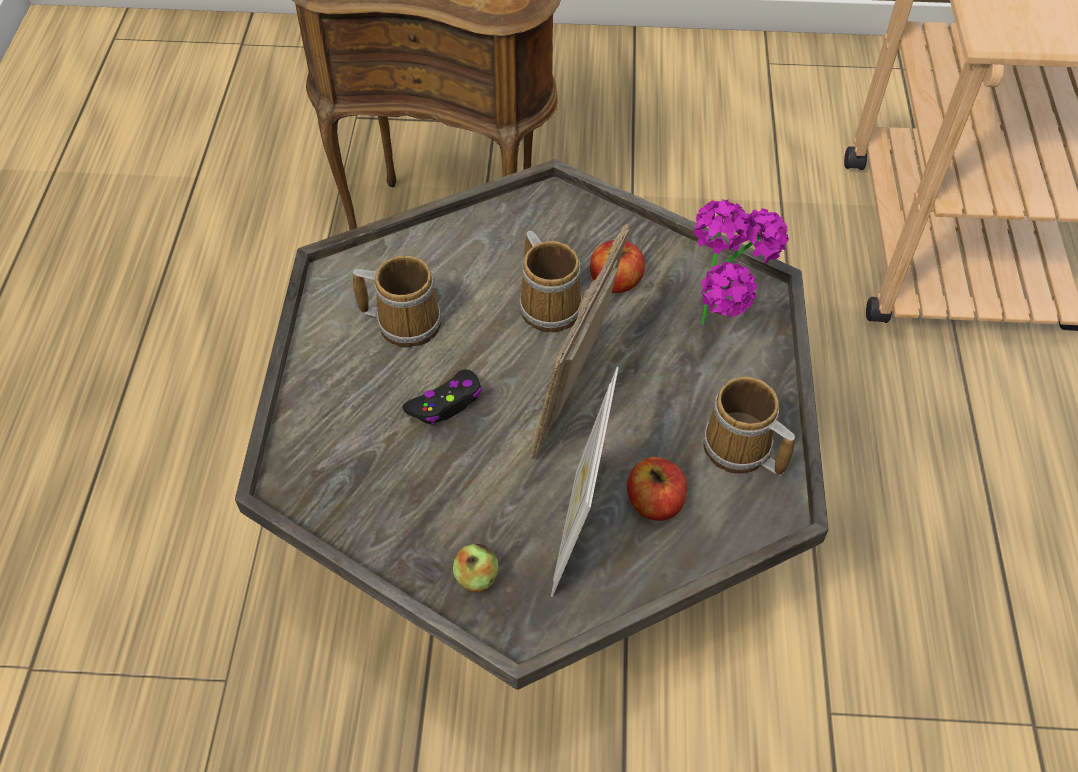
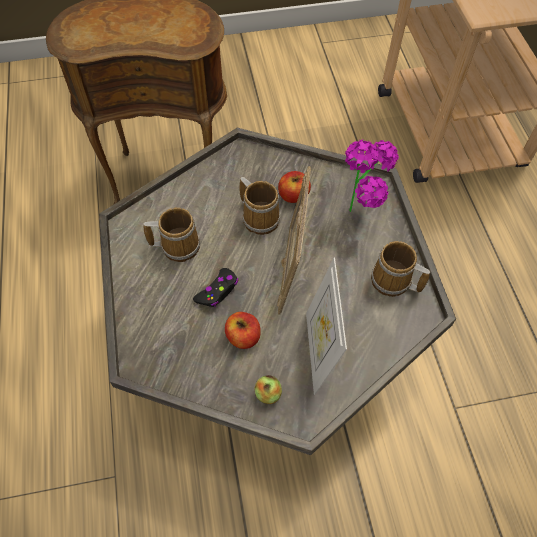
camera: 15 degrees left, 5 degrees up
apple [627,457,687,521] -> apple moved to [225,312,261,349]

